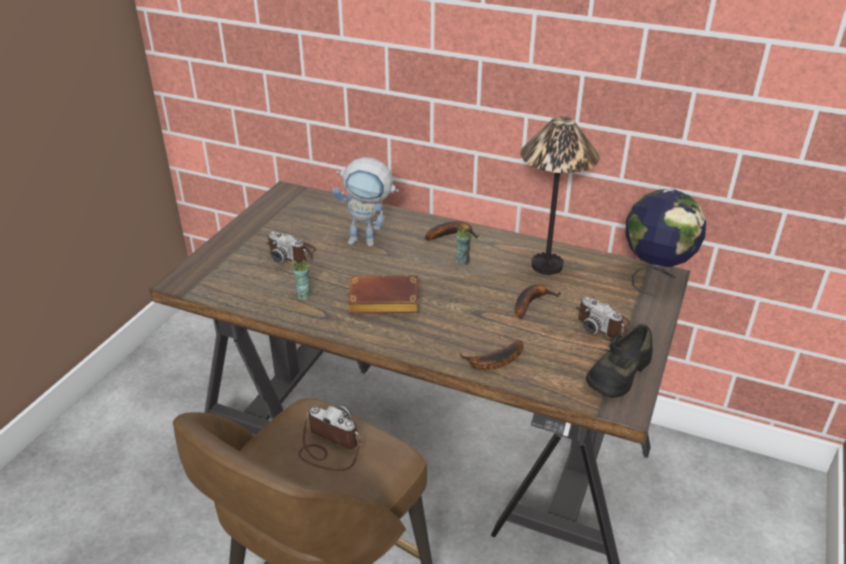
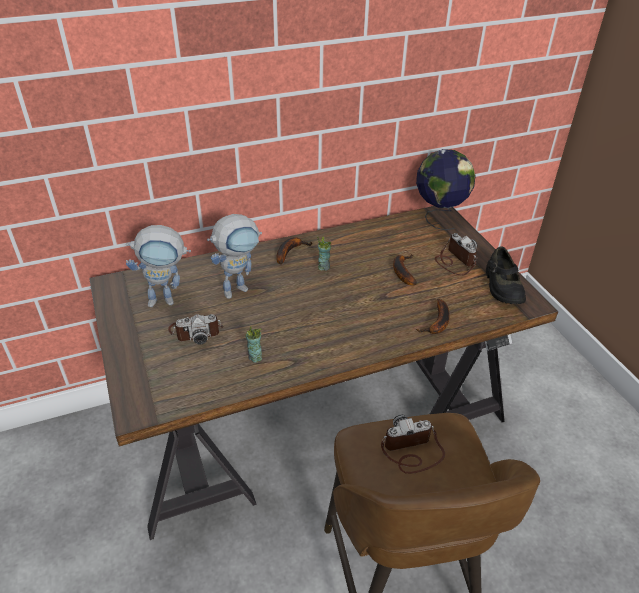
camera: 45 degrees left, 5 degrees up
brown book [348,275,419,314] -> none
table lamp [520,117,599,275] -> none
camera [576,297,630,339] -> camera turned 120 degrees counterclockwise [435,233,477,275]
none -> toy robot [126,225,191,307]

